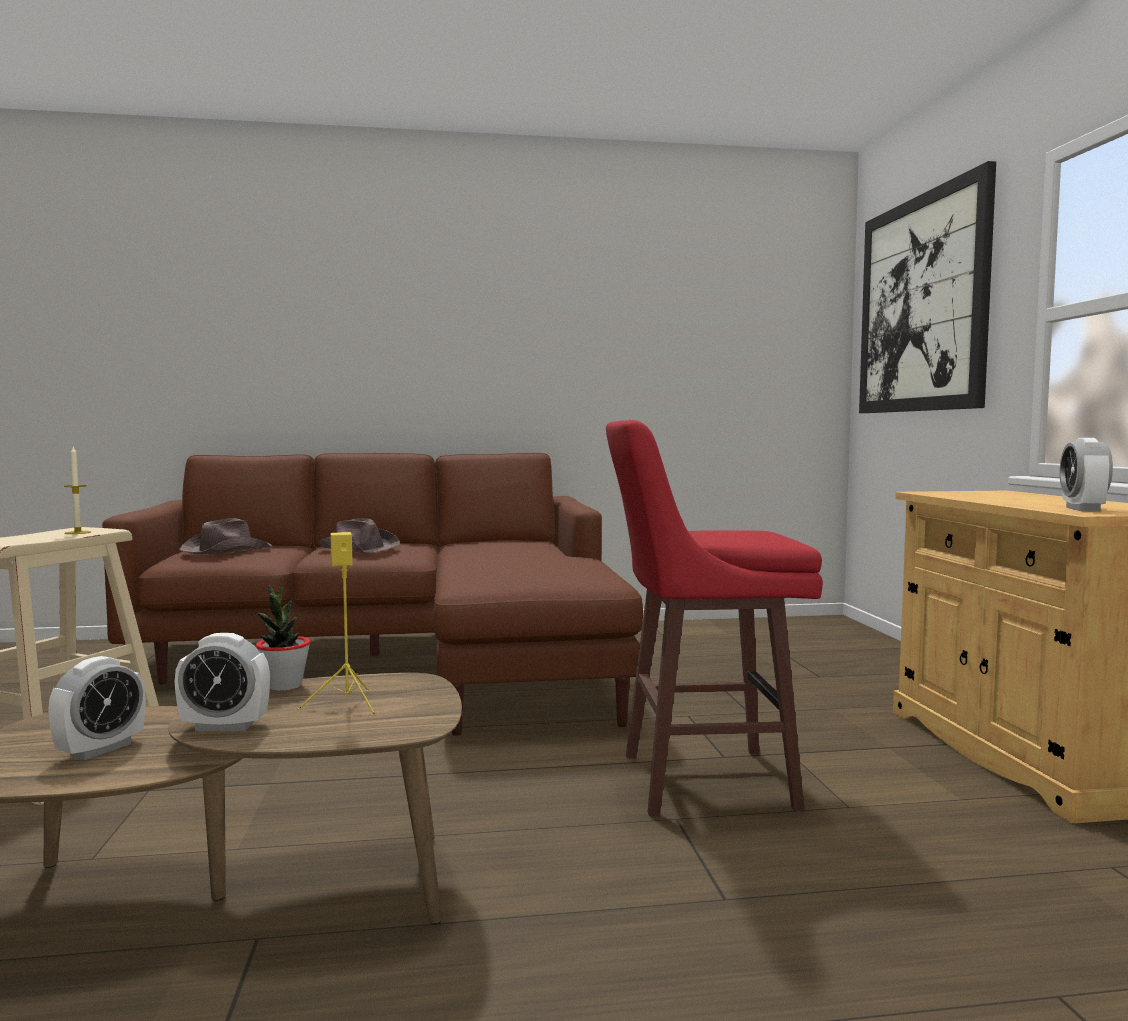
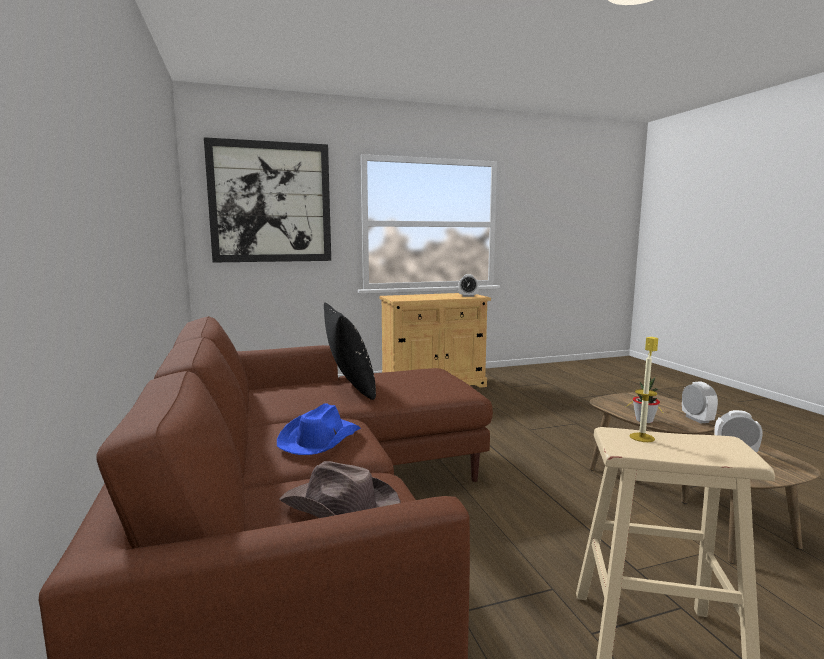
camera: 100 degrees left, 5 degrees up
brown hat [318,518,400,553] -> blue hat [277,403,361,455]
red stool [606,420,823,817] -> none
none -> black pillow [324,302,376,400]

